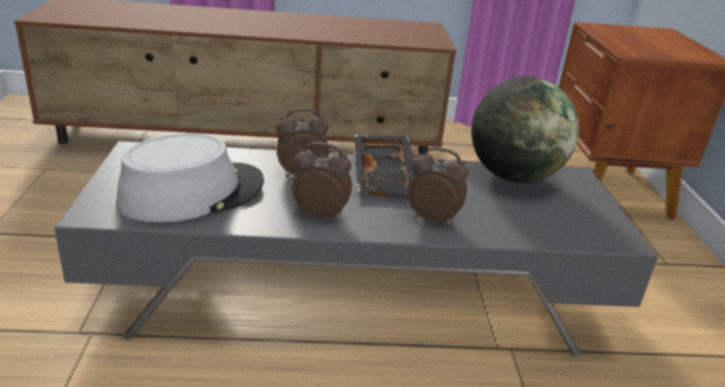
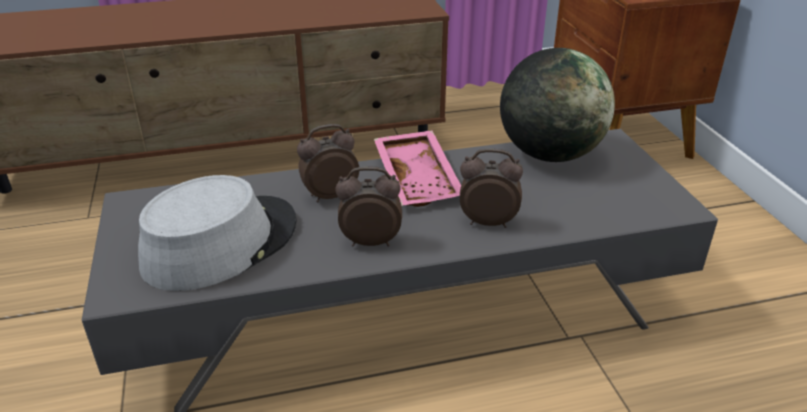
camera: 10 degrees left, 5 degrees up
black tray [354,135,415,196] -> pink tray [374,130,461,207]

